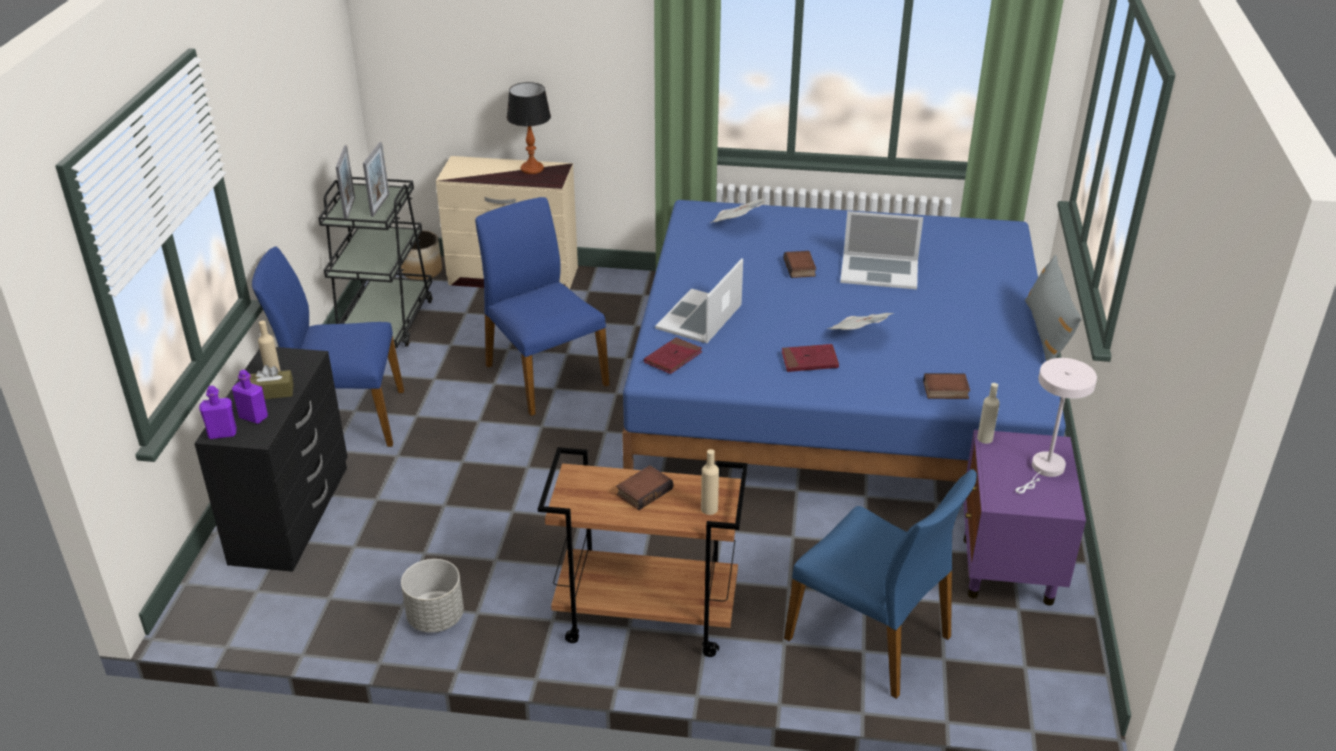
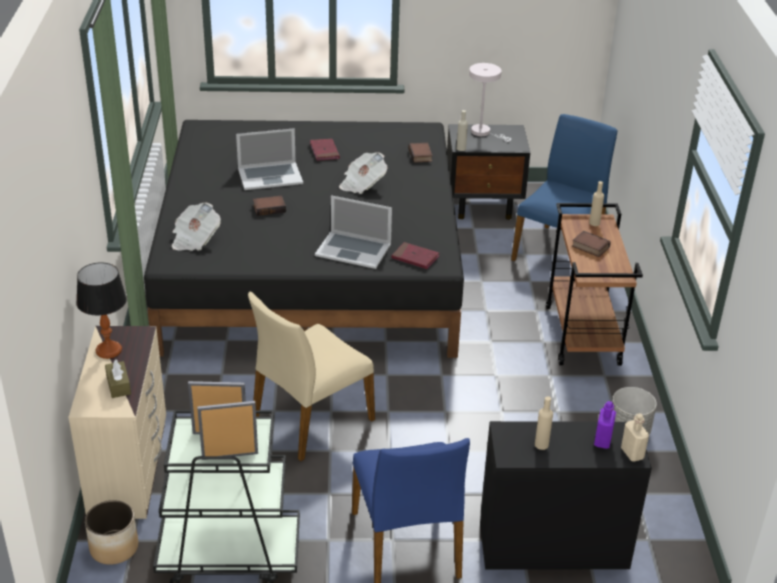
camera: 100 degrees left, 0 degrees up
purple bottle [199,386,237,439] -> beige bottle [621,413,649,462]
brown tissue box [250,365,294,399] -> brown tissue box moved to [105,359,131,398]
blue chair [475,197,610,416] -> beige chair [248,291,375,461]
blue bed [622,200,1066,482] -> black bed [144,120,464,358]
red book [782,344,839,372] -> red book moved to [310,139,340,161]
laptop [840,211,923,289] -> laptop turned 75 degrees clockwise [236,128,303,190]
purple nightstand [963,430,1086,606] -> black nightstand [447,124,530,220]
grey pillow [1025,255,1082,361] -> none

